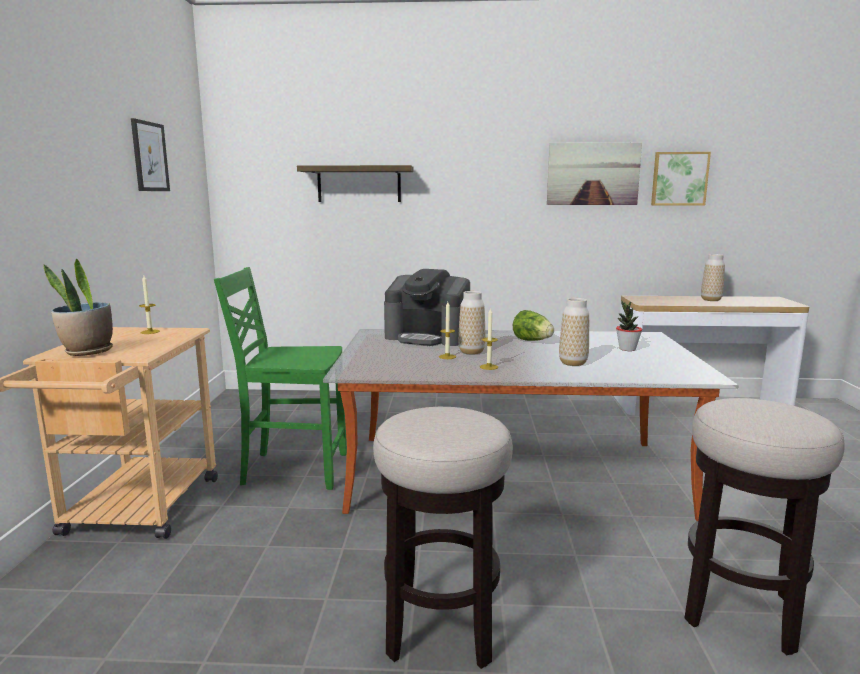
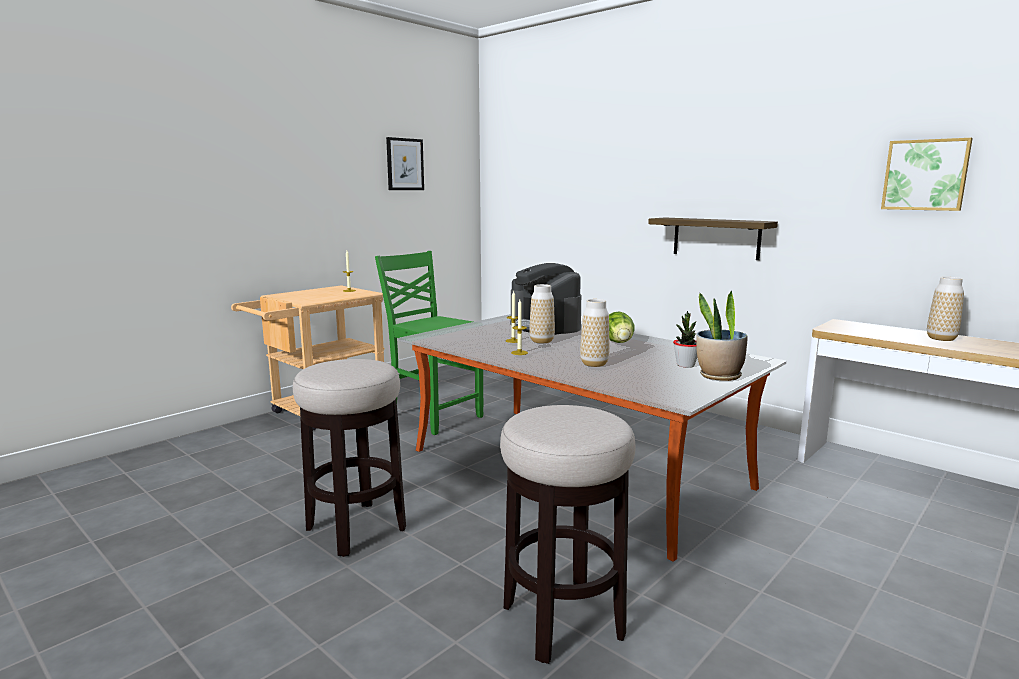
camera: 40 degrees right, 0 degrees up
potted plant [43,258,113,356] -> potted plant moved to [696,291,748,381]
shelf [297,165,413,202] -> shelf moved to [648,218,778,260]
picture [547,143,642,205] -> none

